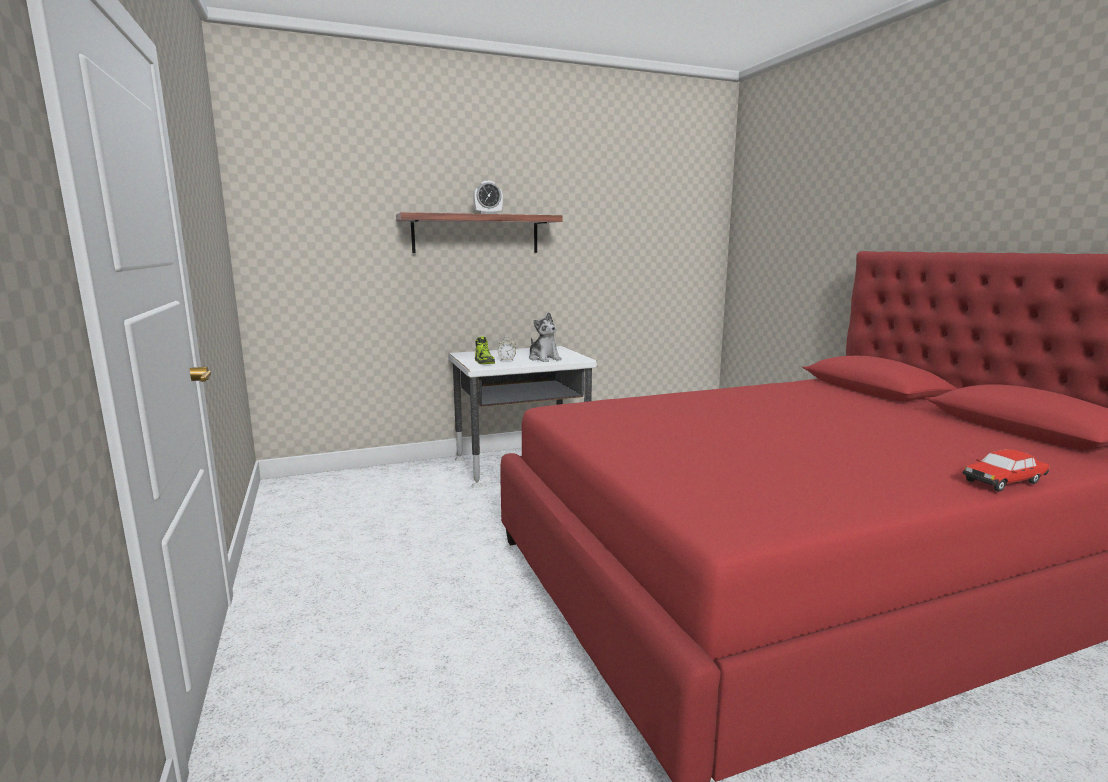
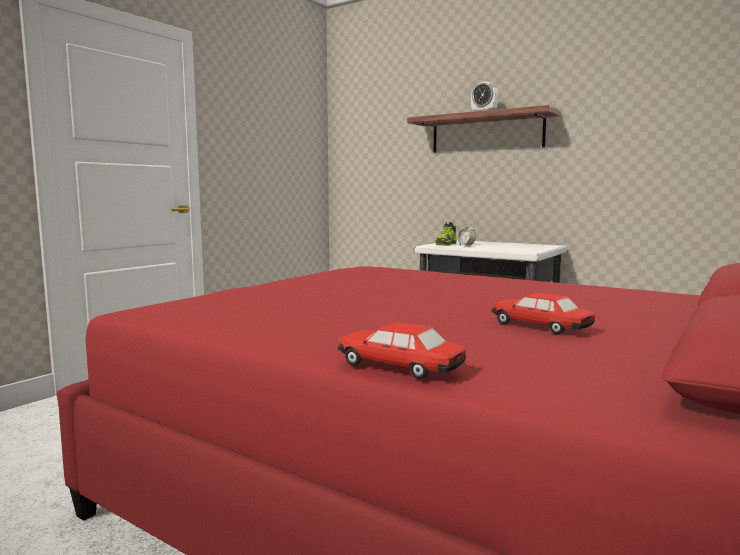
camera: 55 degrees right, 5 degrees down
plush toy [529,312,562,362] -> none
none -> toy car [491,293,595,334]

